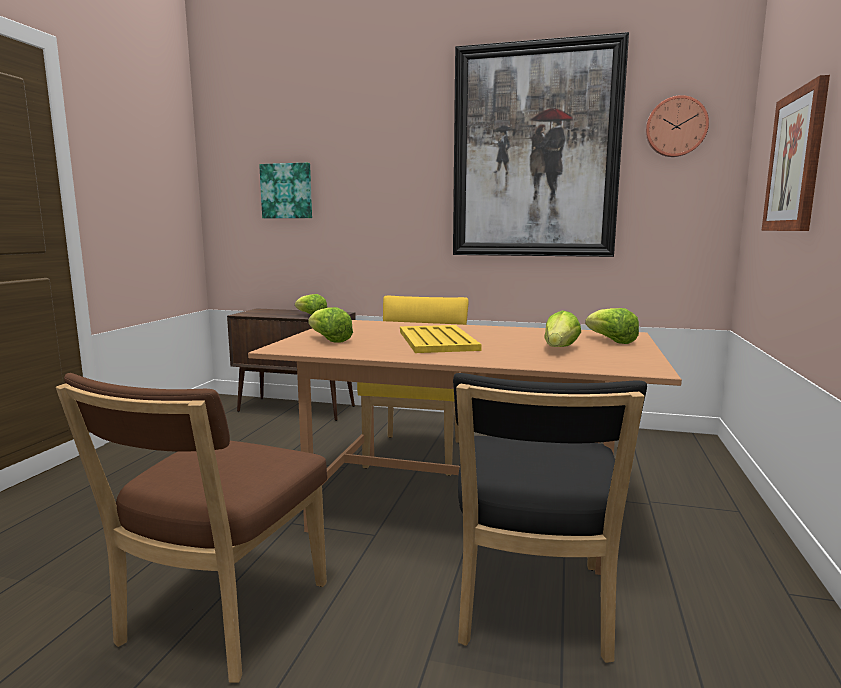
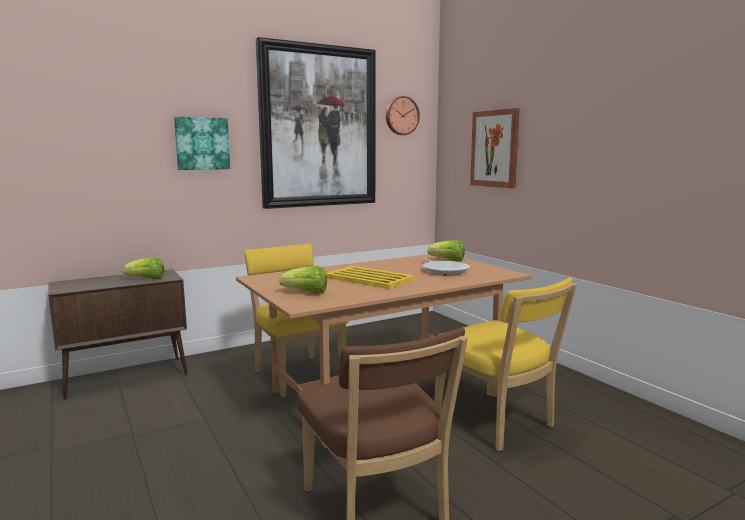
camera: 45 degrees left, 0 degrees up
picture [259,163,312,218] -> picture moved to [174,117,230,170]
black chair [453,373,647,663] -> yellow chair [434,278,577,451]
lettuce [544,310,581,347] -> frying pan [422,257,470,276]

